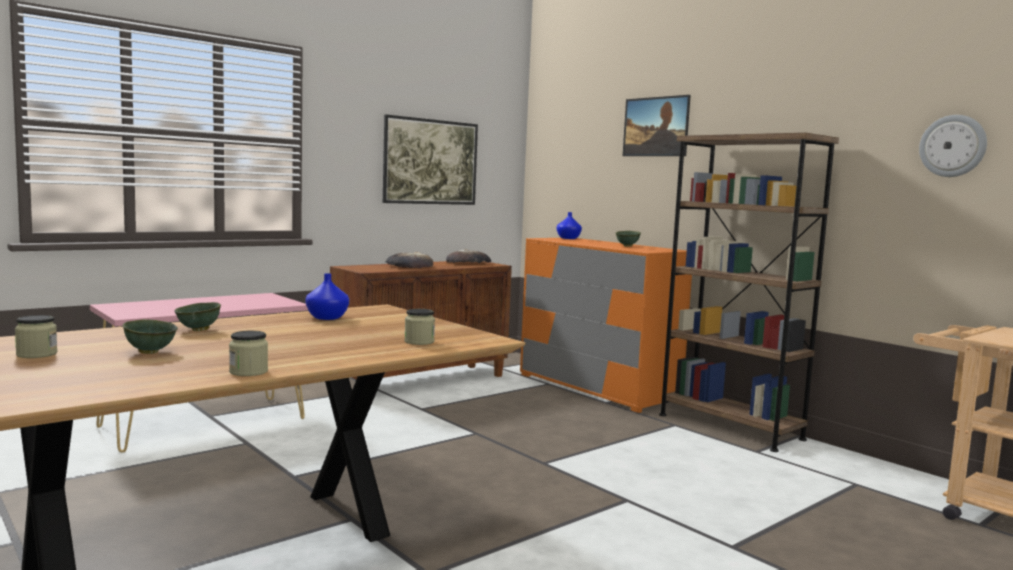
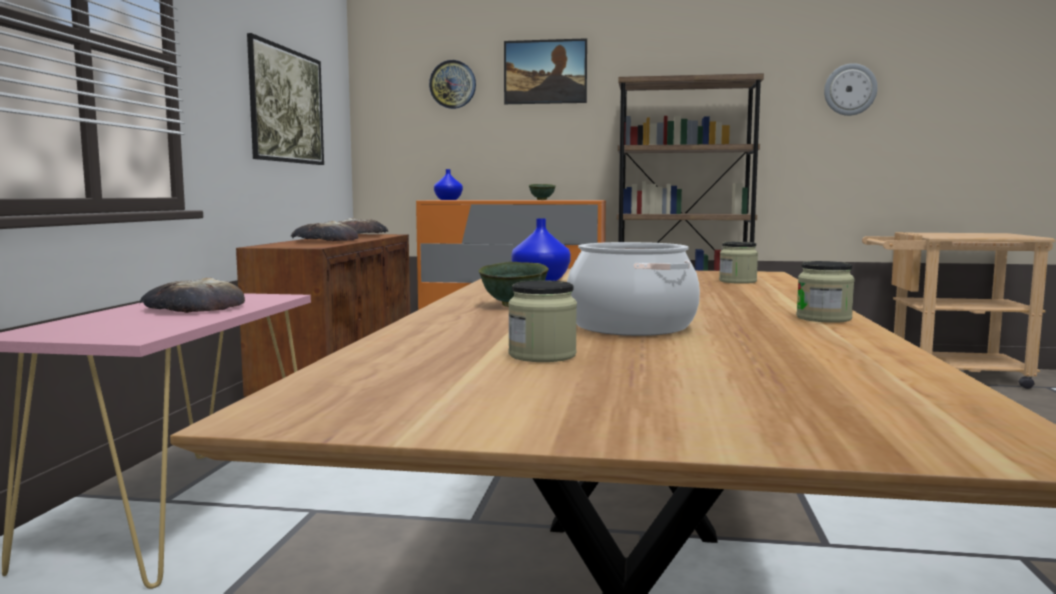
camera: 40 degrees left, 0 degrees up
green bowl [122,319,178,354] -> cooking pot [567,242,700,336]
none -> bread [140,277,245,313]
none -> wall clock [429,60,476,109]

